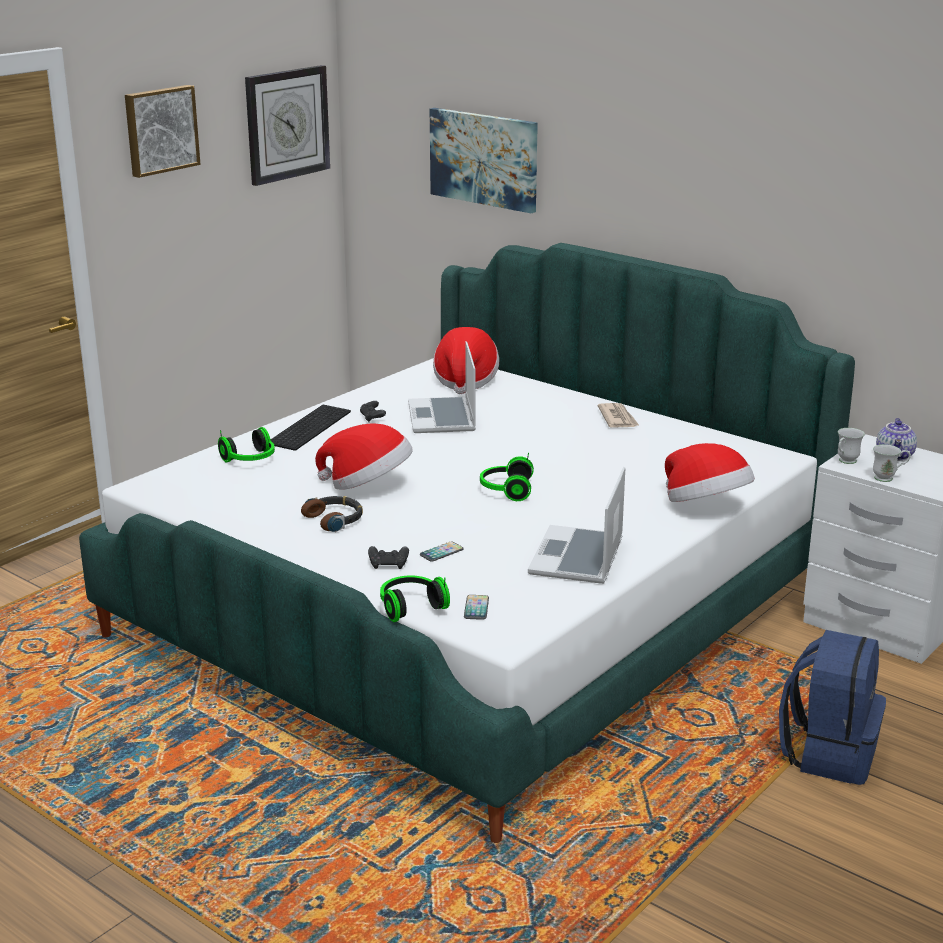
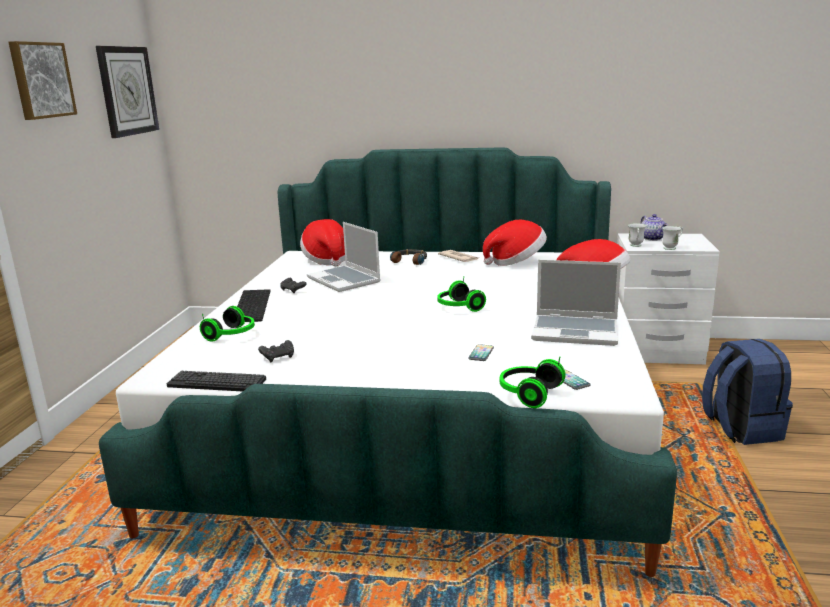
camera: 30 degrees left, 5 degrees down
headphones [301,496,363,532] -> headphones moved to [390,249,427,265]
hat [315,423,413,490] -> hat moved to [483,220,547,266]
black game controller [368,546,409,569] -> black game controller moved to [258,340,294,362]
picture [430,108,538,213] -> none
laptop [528,467,625,584] -> laptop turned 60 degrees counterclockwise [531,260,621,346]
none -> keyboard [167,371,266,392]

